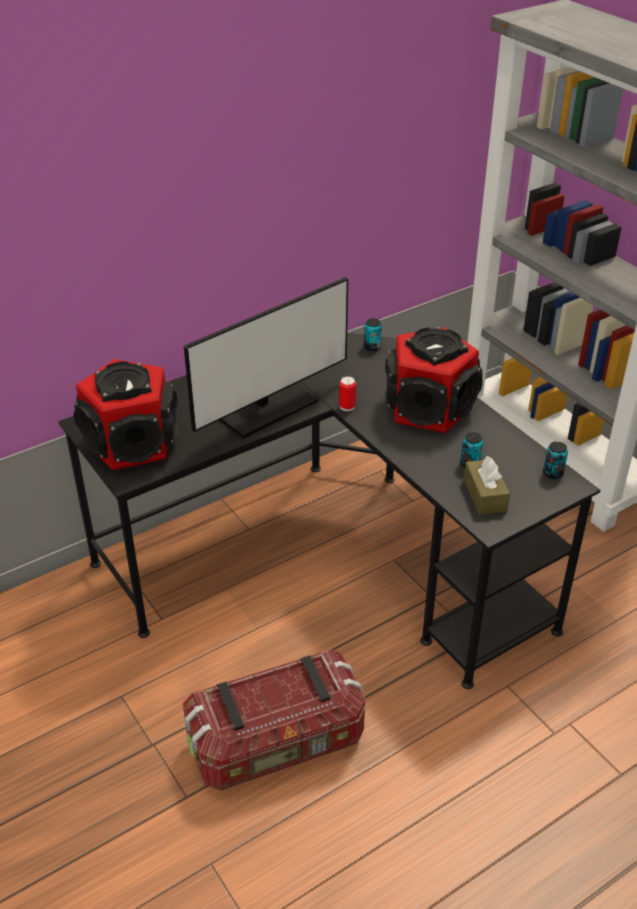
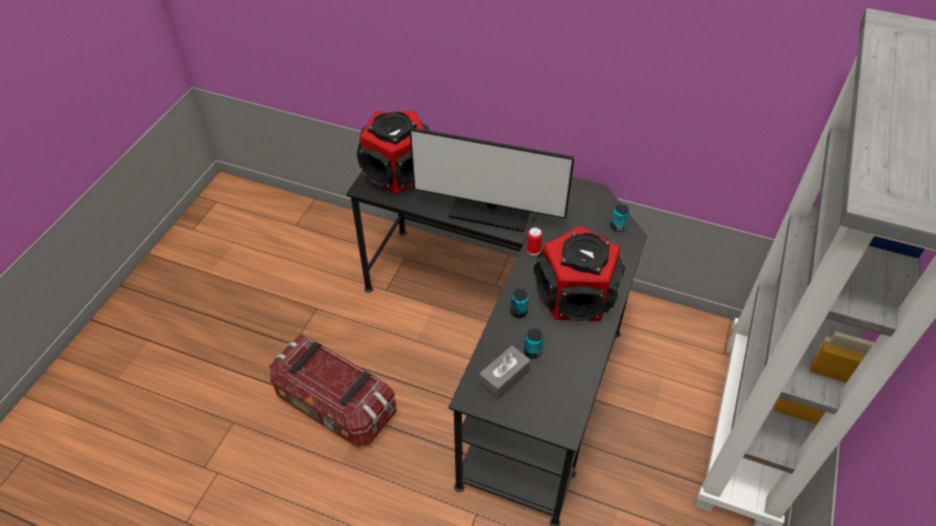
camera: 55 degrees right, 10 degrees up
brown tissue box [464,456,510,515] -> grey tissue box [479,345,531,400]
can [543,441,568,479] -> can moved to [510,289,529,318]

